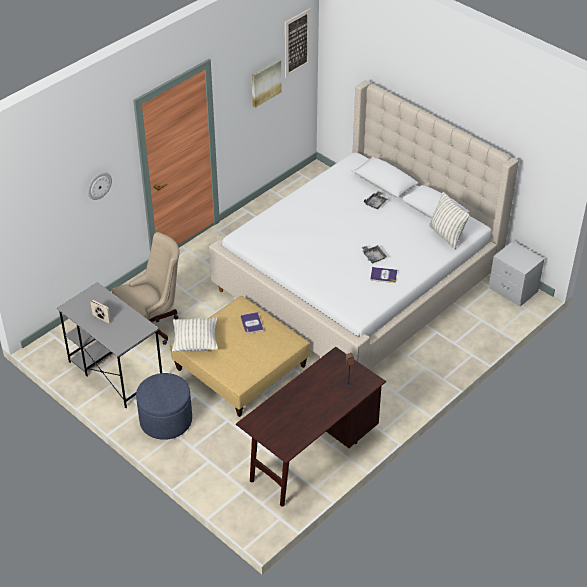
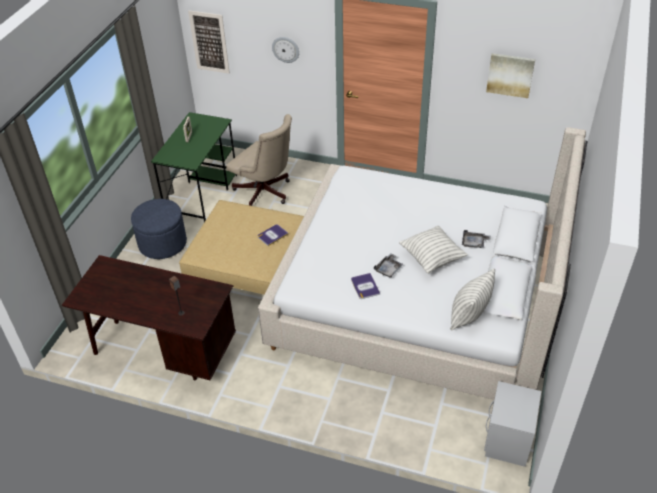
camera: 65 degrees right, 0 degrees up
grey desk [57,282,162,408] -> green desk [151,112,237,222]
pillow [172,318,218,352] -> pillow moved to [399,225,468,274]
picture [285,9,311,77] -> picture moved to [188,11,230,74]

